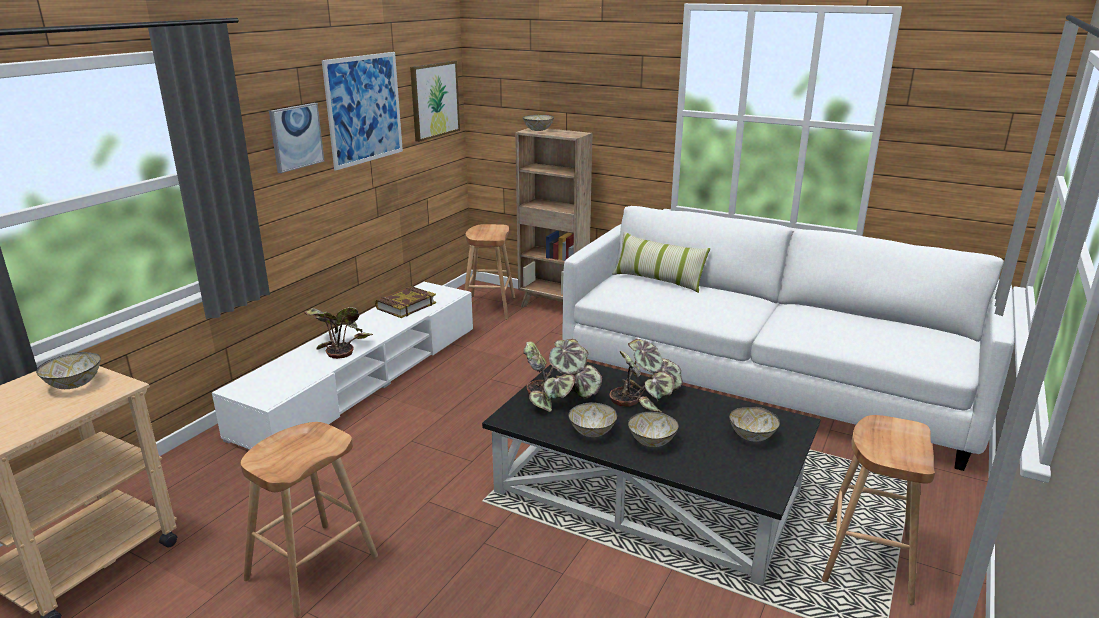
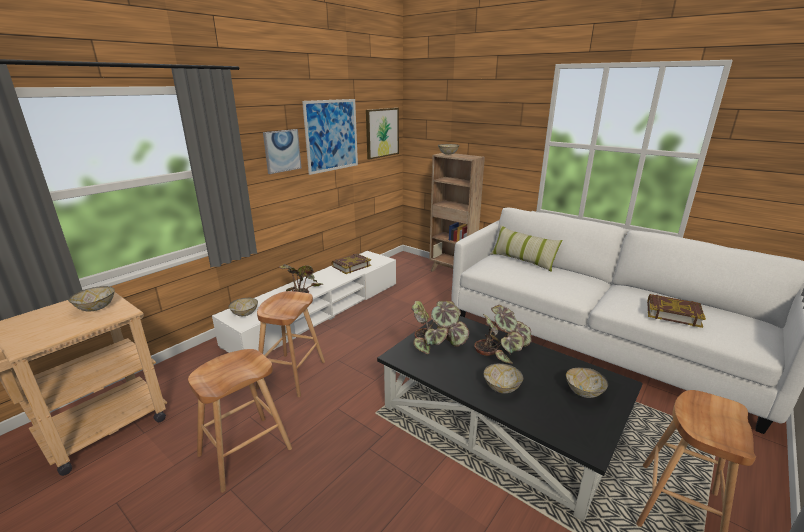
camera: 10 degrees right, 0 degrees up
brown stool [464,224,515,320] -> brown stool moved to [256,291,325,397]
bowl [568,402,617,437] -> bowl moved to [228,298,258,316]
none -> book [647,294,706,328]

